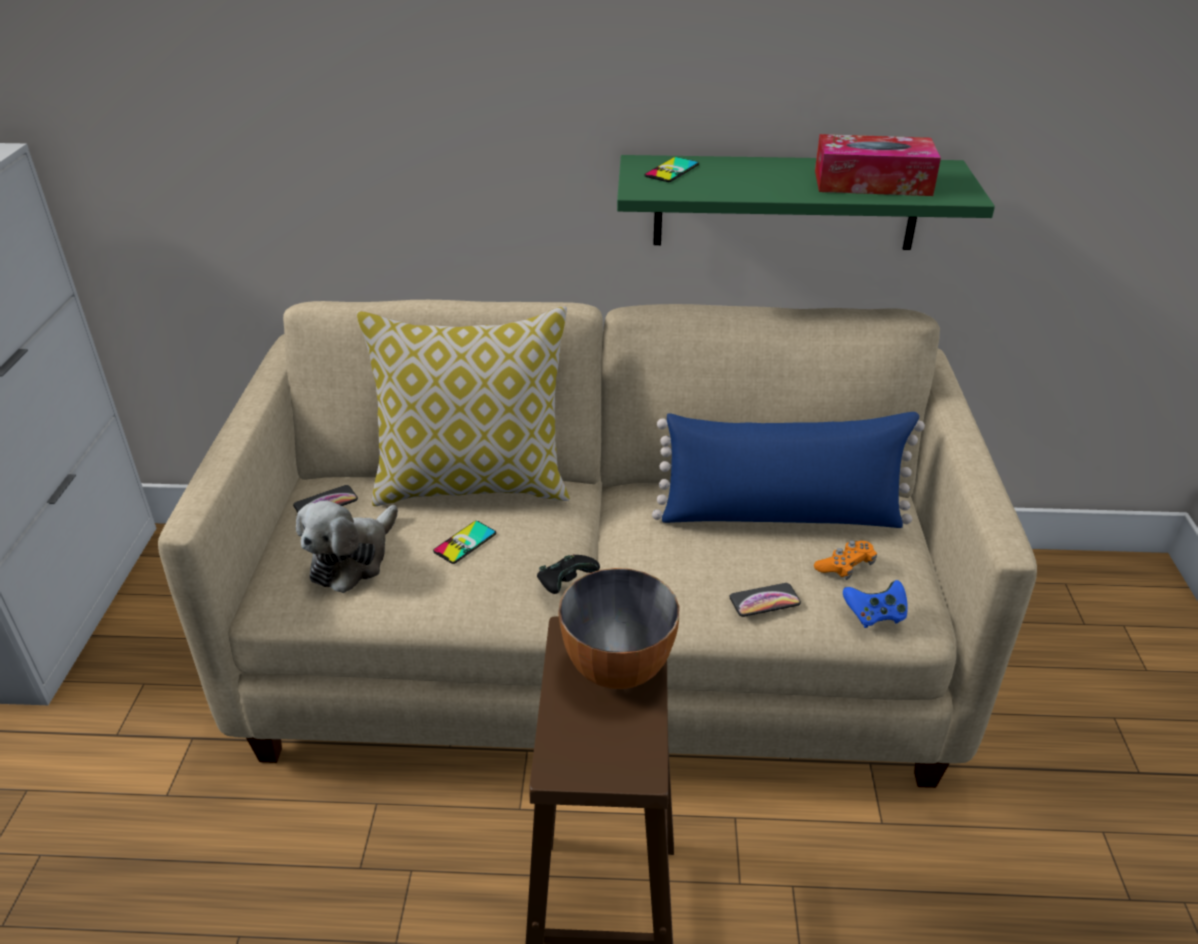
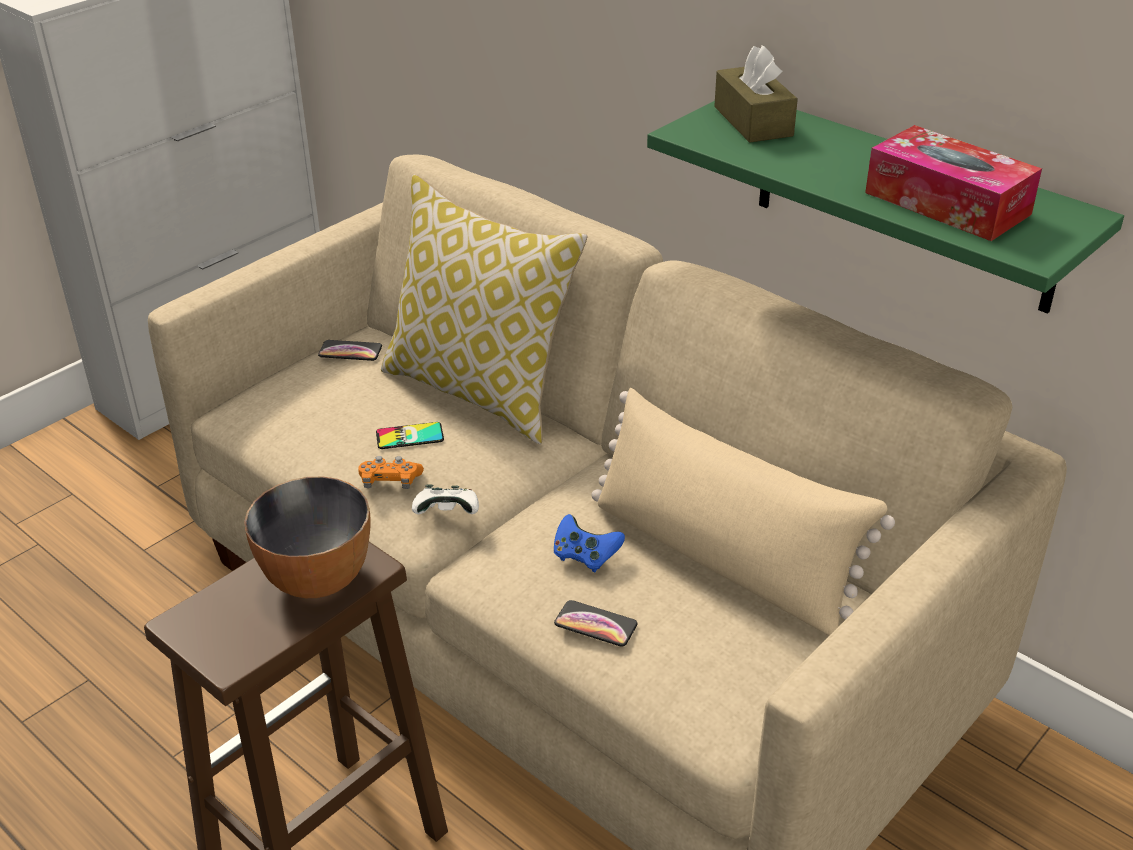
camera: 40 degrees right, 0 degrees up
plush toy [296,501,398,593] -> none
black game controller [537,554,600,594] -> white game controller [412,484,479,514]
phone [644,157,699,182] -> brown tissue box [714,45,798,143]
blue pillow [652,412,925,528] -> beige pillow [591,388,895,636]
orange game controller [814,541,877,580] -> orange game controller moved to [359,456,424,489]
blue game controller [843,580,908,628] -> blue game controller moved to [554,514,625,573]

